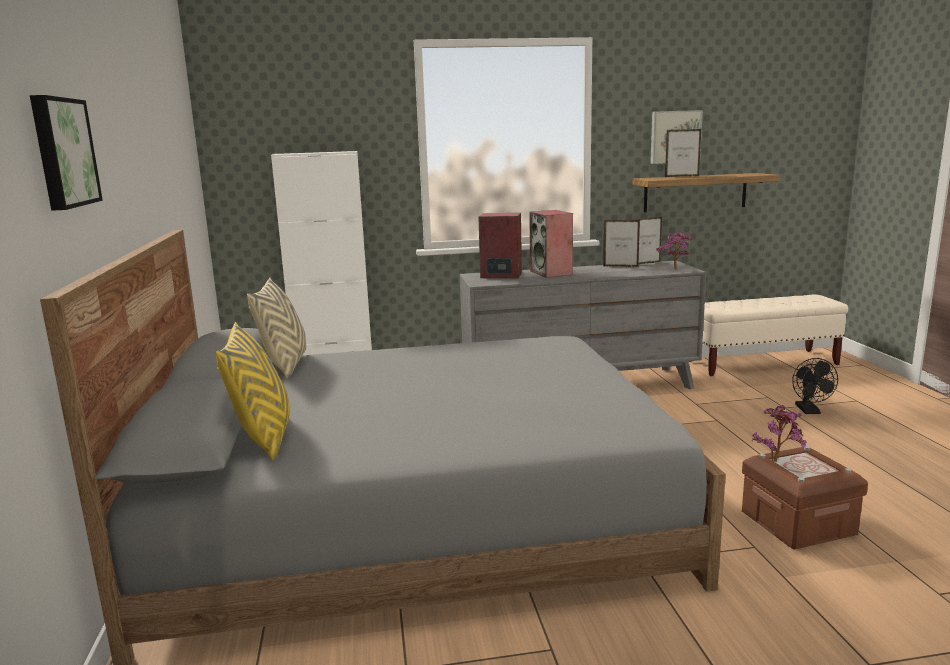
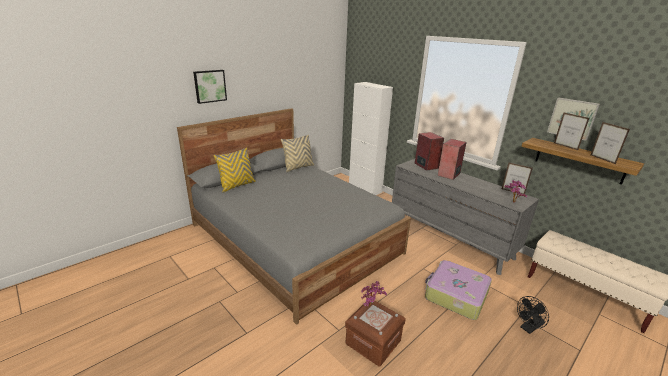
camera: 55 degrees right, 10 degrees up
picture frame [603,220,640,267] -> picture frame moved to [591,122,630,164]
none -> suitcase [425,260,492,320]

